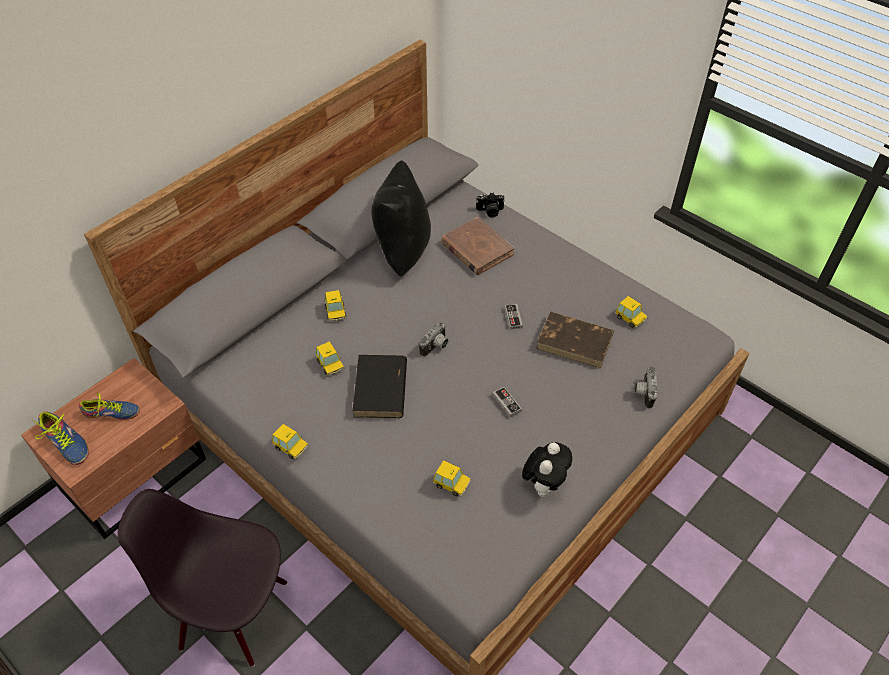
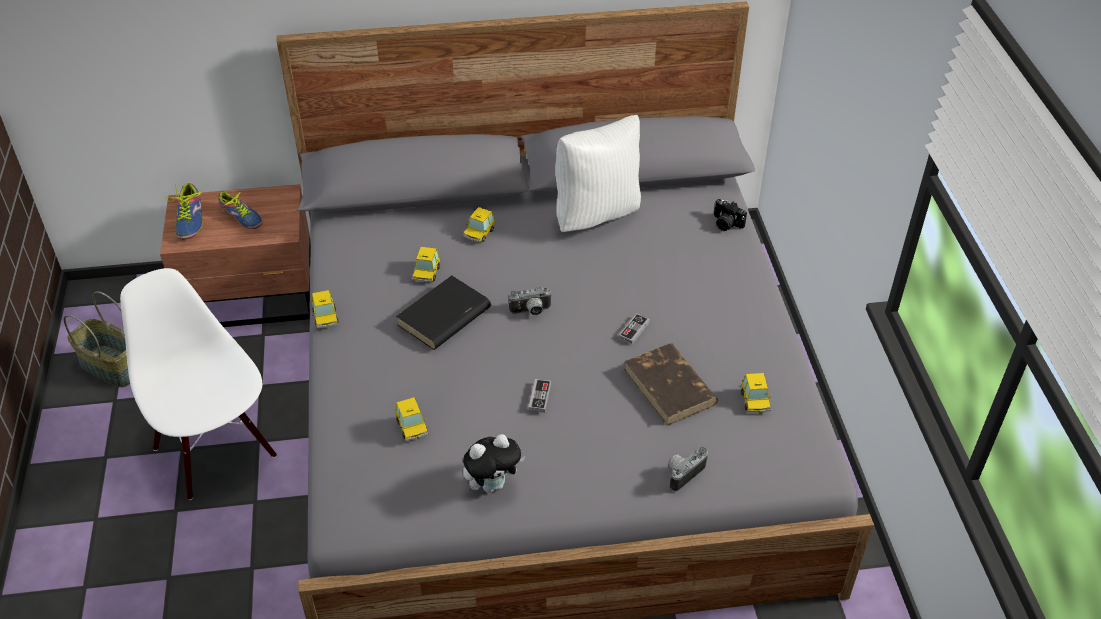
camera: 40 degrees right, 5 degrees down
black chair [118,489,287,667] -> white chair [120,268,277,500]
black pillow [371,160,431,277] -> white pillow [555,115,641,232]
brown book [441,217,514,275] -> none
none -> basket [64,291,130,387]

